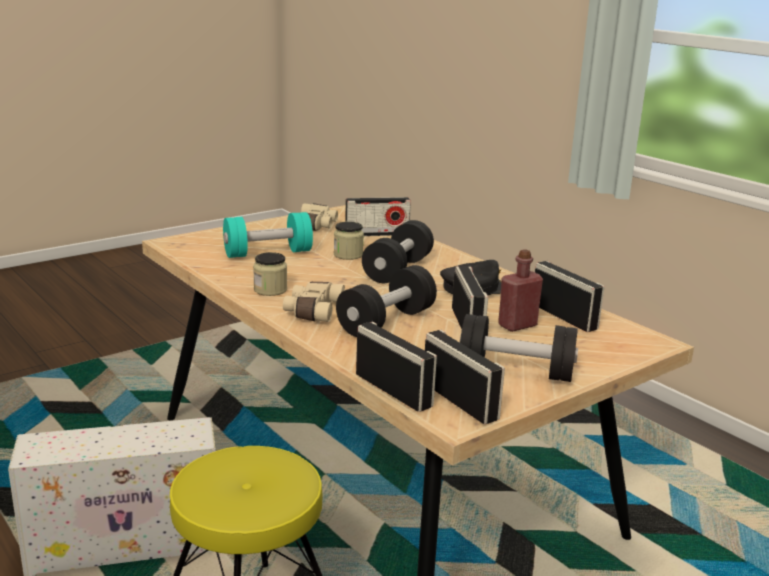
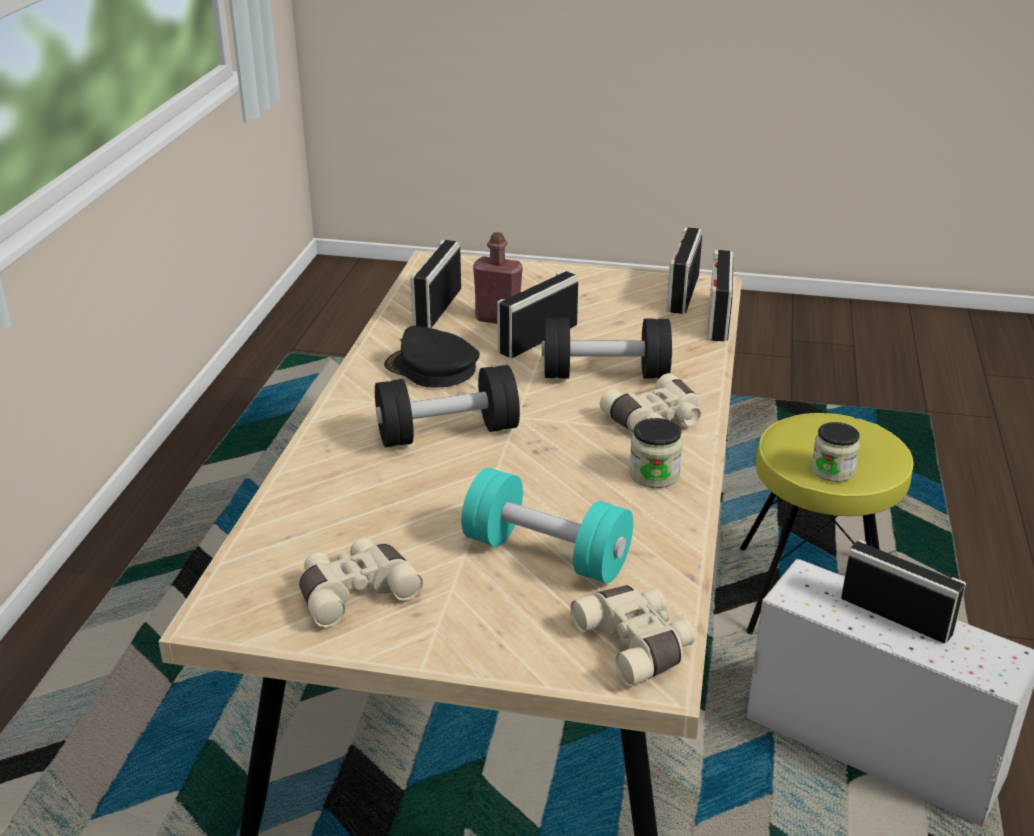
camera: 130 degrees left, 10 degrees up
jar [334,222,364,260] -> jar moved to [811,422,860,482]
radio [345,197,411,236] -> radio moved to [841,540,966,644]
black dumbbell [460,314,578,382] -> none
none -> beige binoculars [571,585,696,686]

